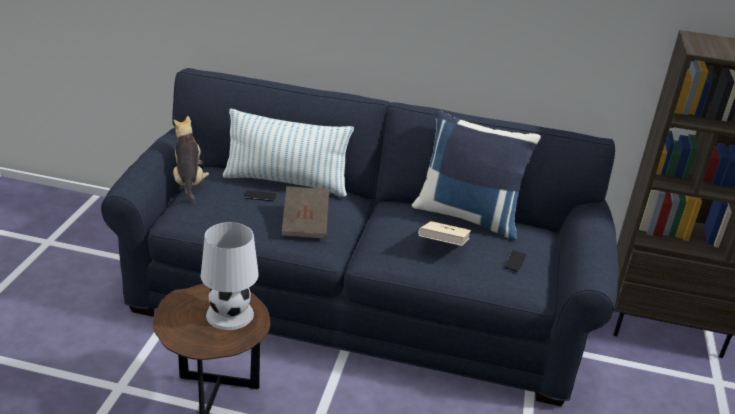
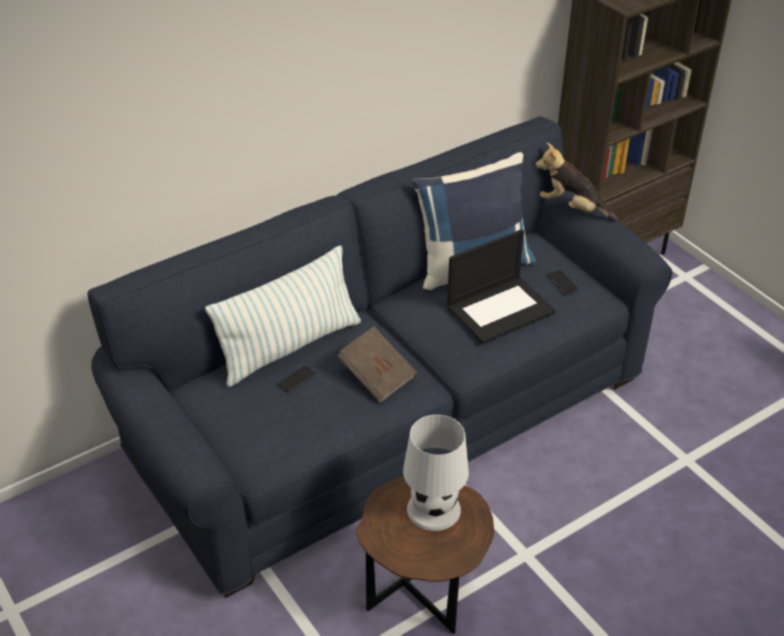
camera: 45 degrees left, 10 degrees up
plush toy [173,116,209,204] -> plush toy moved to [535,143,618,221]
beige book [418,221,471,246] -> laptop [447,229,555,344]

